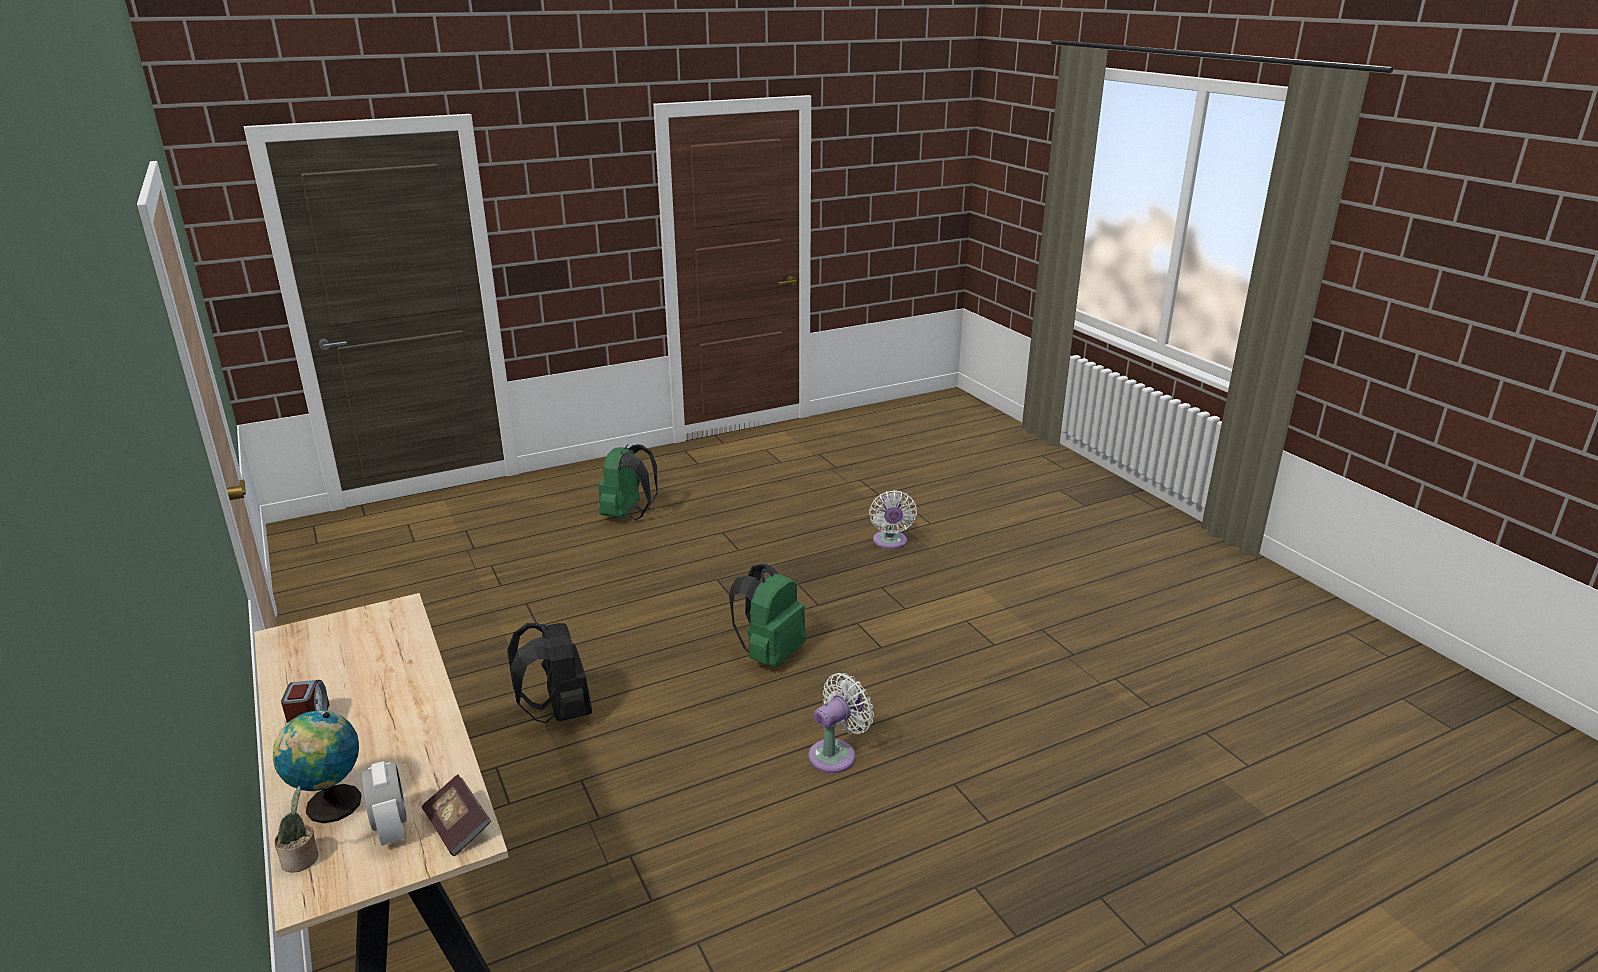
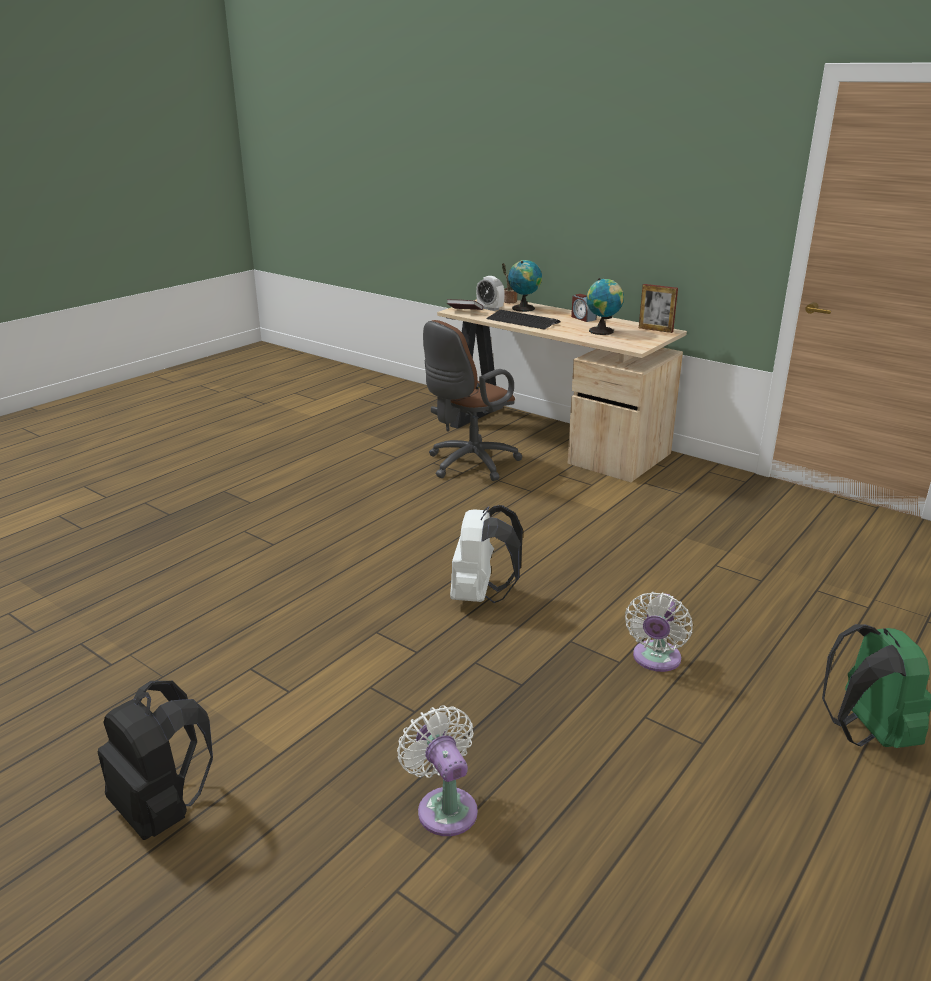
camera: 155 degrees right, 0 degrees up
black backpack [507,622,592,723] -> black backpack moved to [98,681,213,840]
green backpack [729,564,806,667] -> white backpack [450,505,523,603]
white fan [808,673,874,773] -> white fan moved to [625,592,693,672]
none -> brown office chair [423,320,523,481]
none -> keyboard [486,310,561,330]
none -> globe [586,278,624,335]
none -> picture frame [639,284,678,333]

